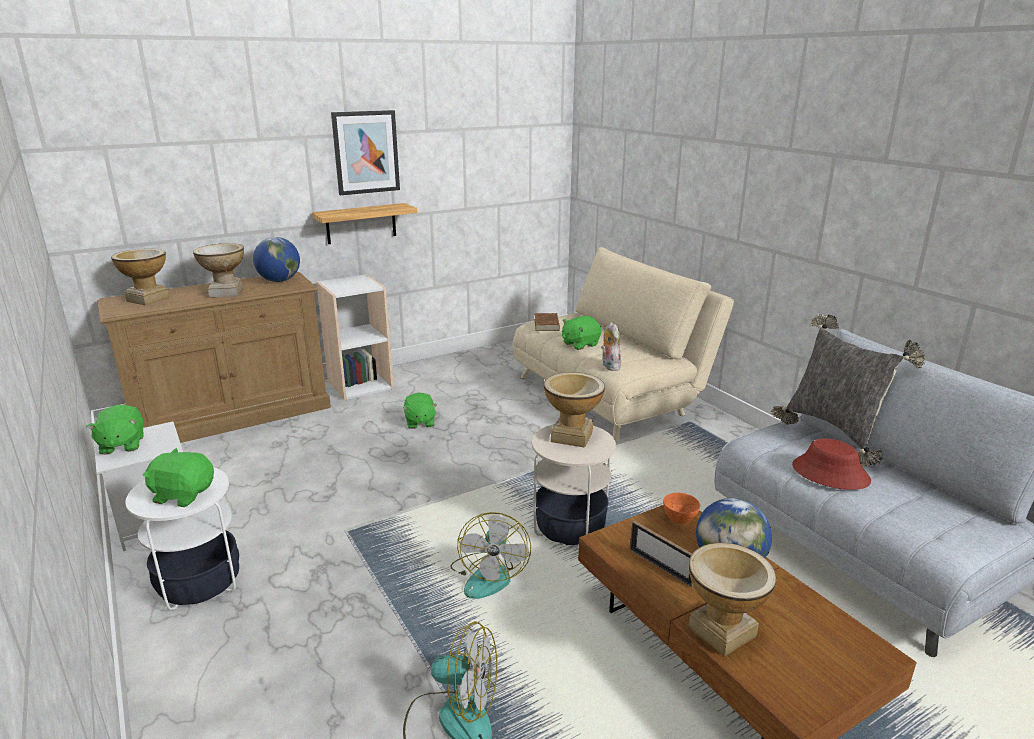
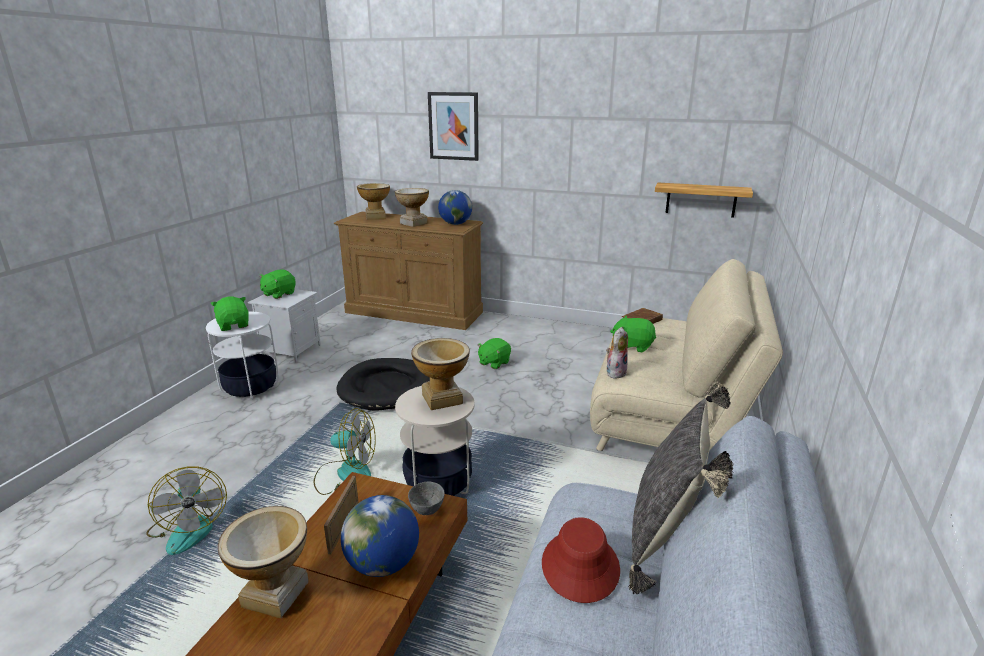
camera: 50 degrees right, 0 degrees up
shelf [312,203,417,244] -> shelf moved to [655,183,753,218]
bookcase [316,274,394,400] -> none
picture [331,110,400,195] -> picture moved to [428,92,479,161]
fan [451,512,531,599] -> fan turned 135 degrees counterclockwise [314,408,376,495]
orange bowl [663,493,700,524] -> grey bowl [408,482,445,515]
none -> black dog bed [336,358,430,411]

